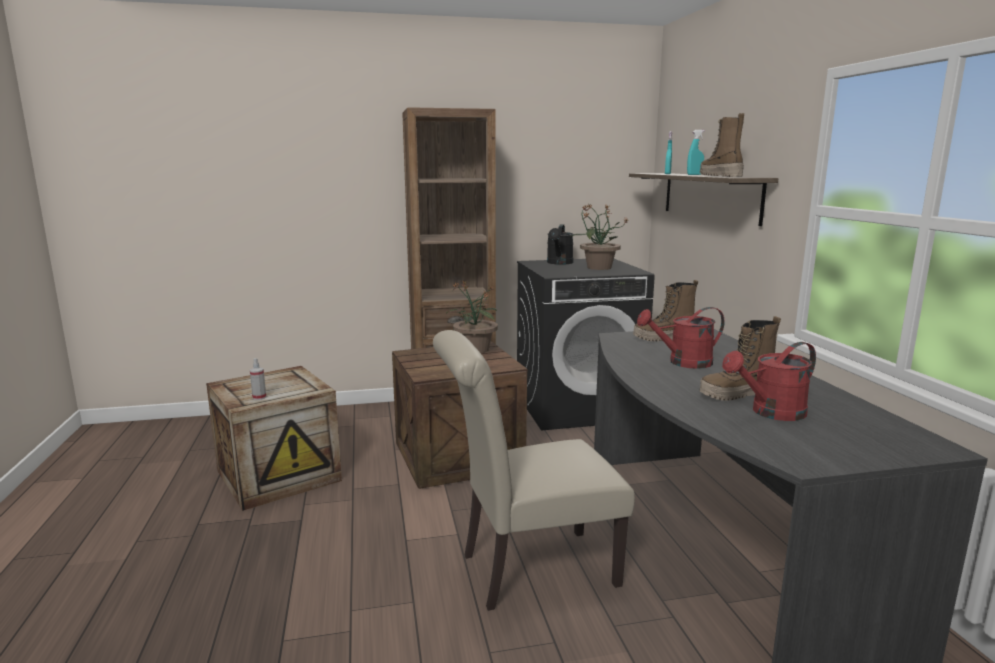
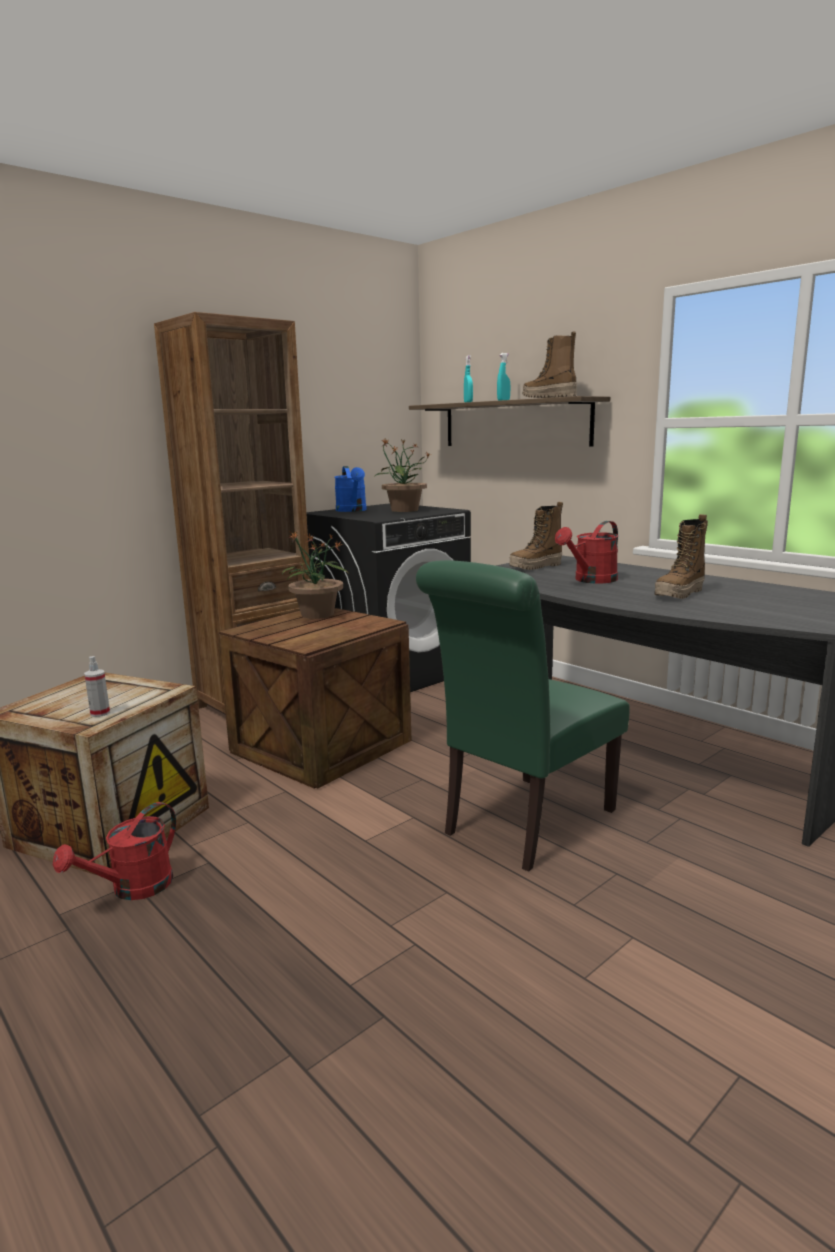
camera: 30 degrees left, 0 degrees up
beige chair [433,330,635,611] -> green chair [416,560,630,872]
black watering can [547,224,573,265] -> blue watering can [334,466,367,512]
red watering can [722,342,816,421] -> red watering can moved to [53,802,176,900]

